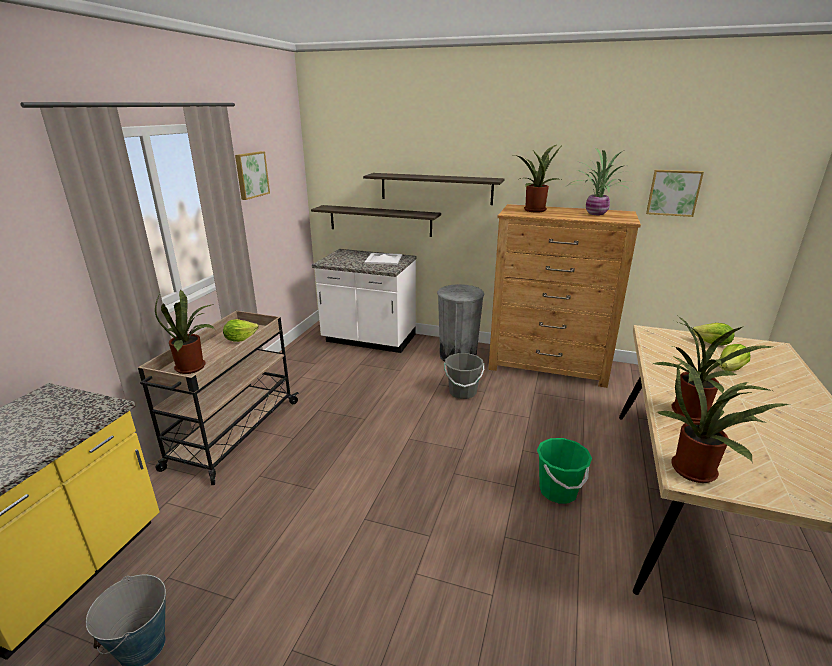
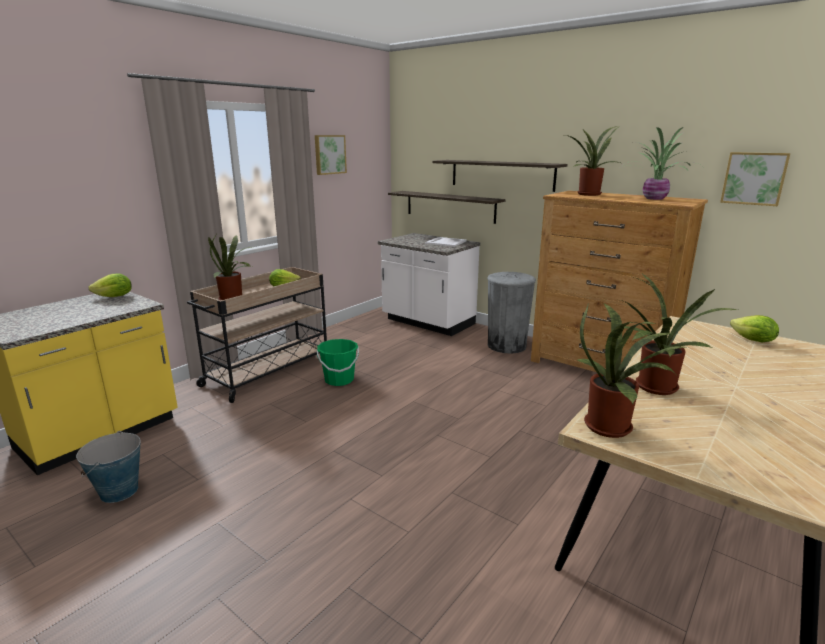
camera: 20 degrees right, 5 degrees down
grey bucket [444,353,484,399] -> none
green bucket [537,438,592,504] -> green bucket moved to [317,339,359,386]
lettuce [719,344,751,371] -> lettuce moved to [89,273,132,297]

